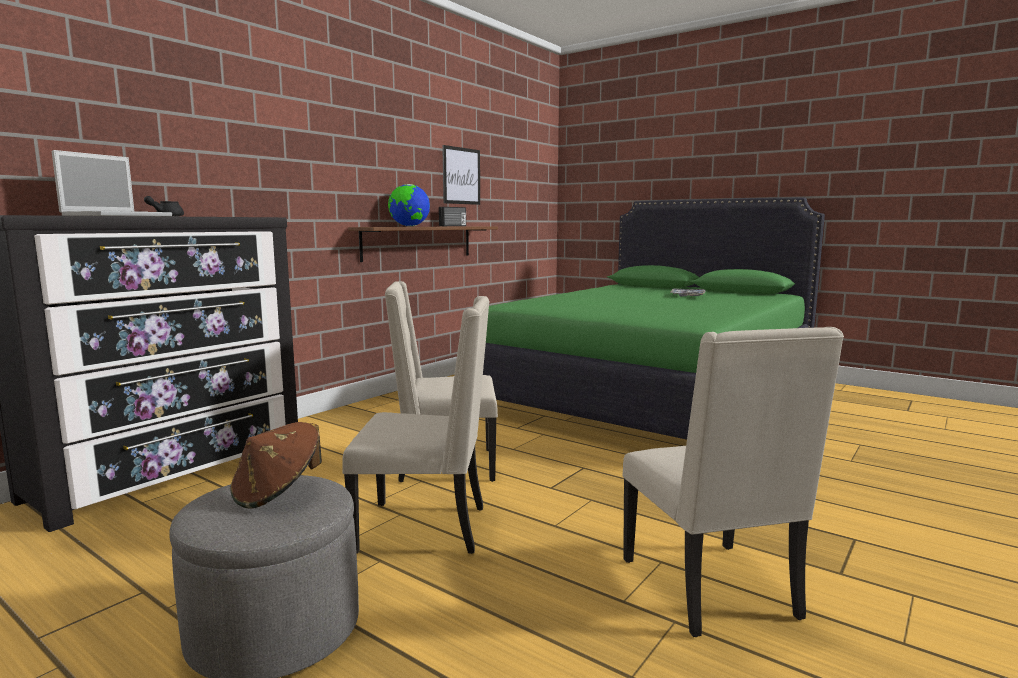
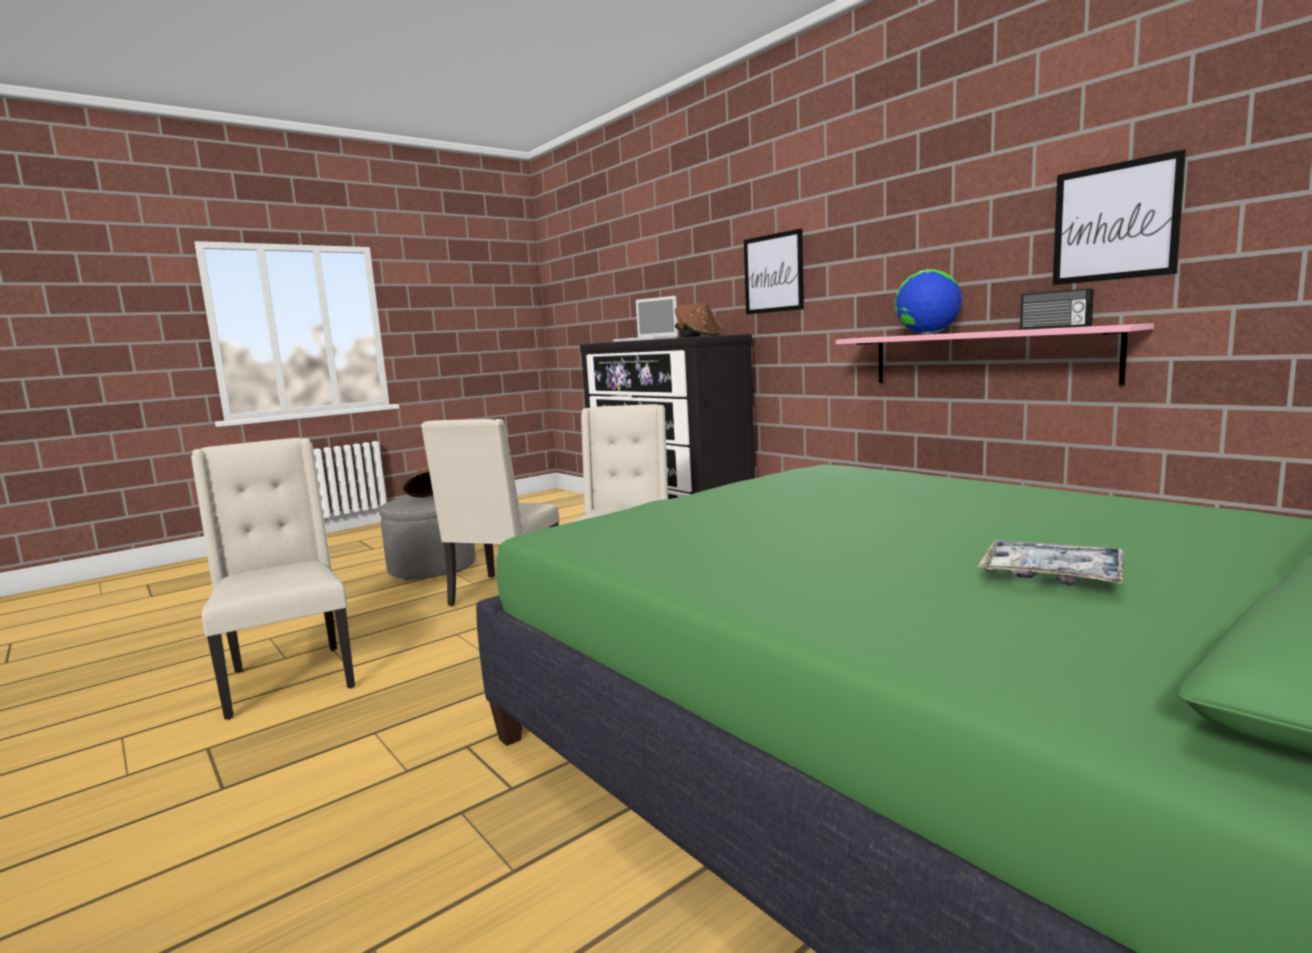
camera: 105 degrees right, 0 degrees up
brown shelf [348,226,498,262] -> pink shelf [836,323,1154,385]
beige chair [623,327,844,637] -> beige chair turned 60 degrees clockwise [191,438,355,720]
none -> brown hat [675,303,722,336]
none -> picture [744,229,804,315]

